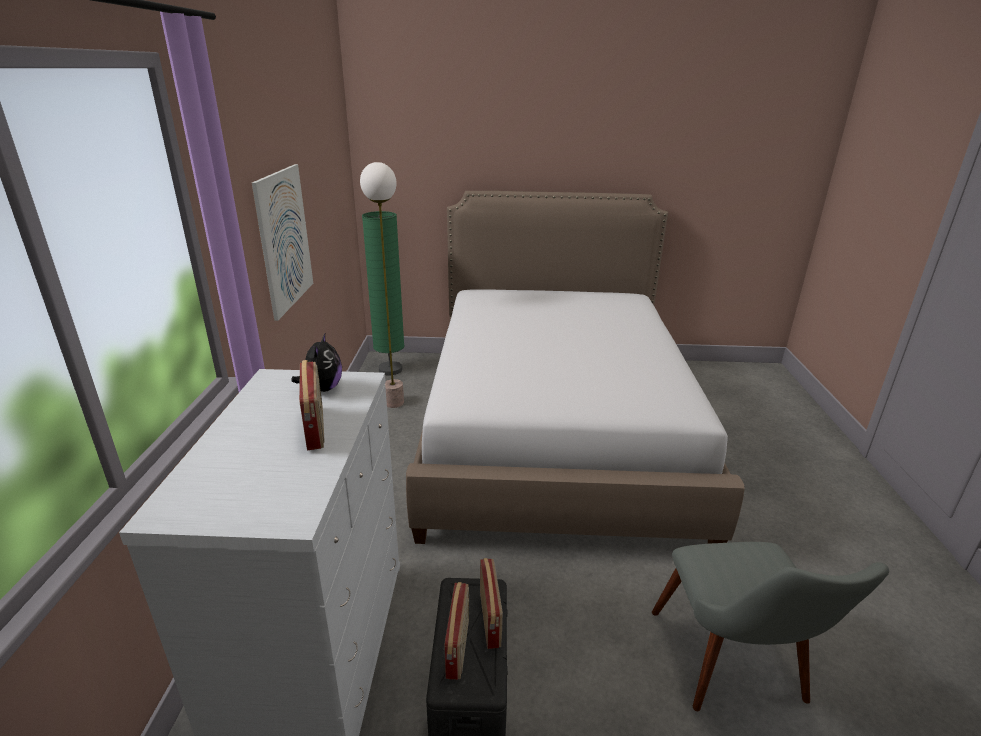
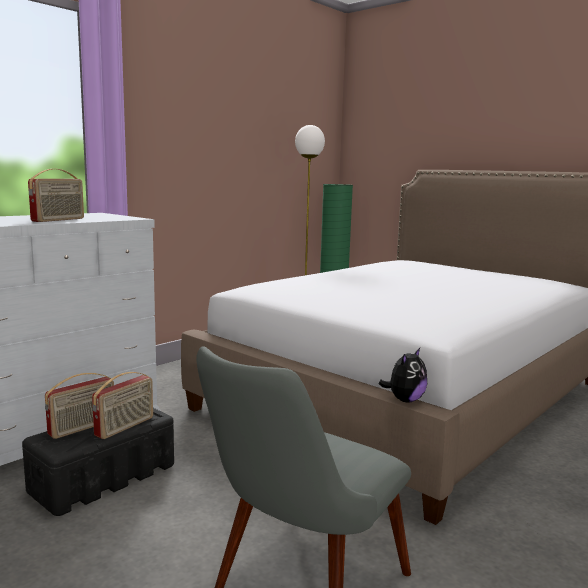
camera: 40 degrees right, 15 degrees down
picture [252,164,313,321] -> none
plush toy [291,334,342,392] -> plush toy moved to [379,348,427,403]

